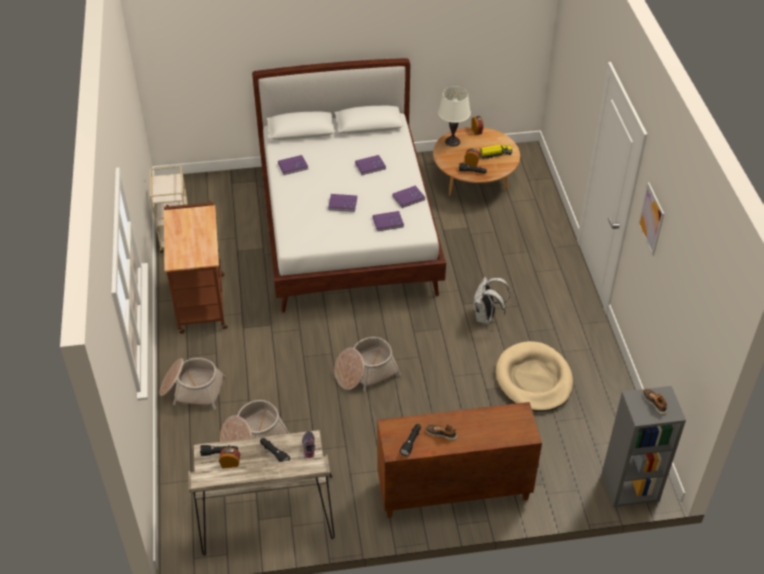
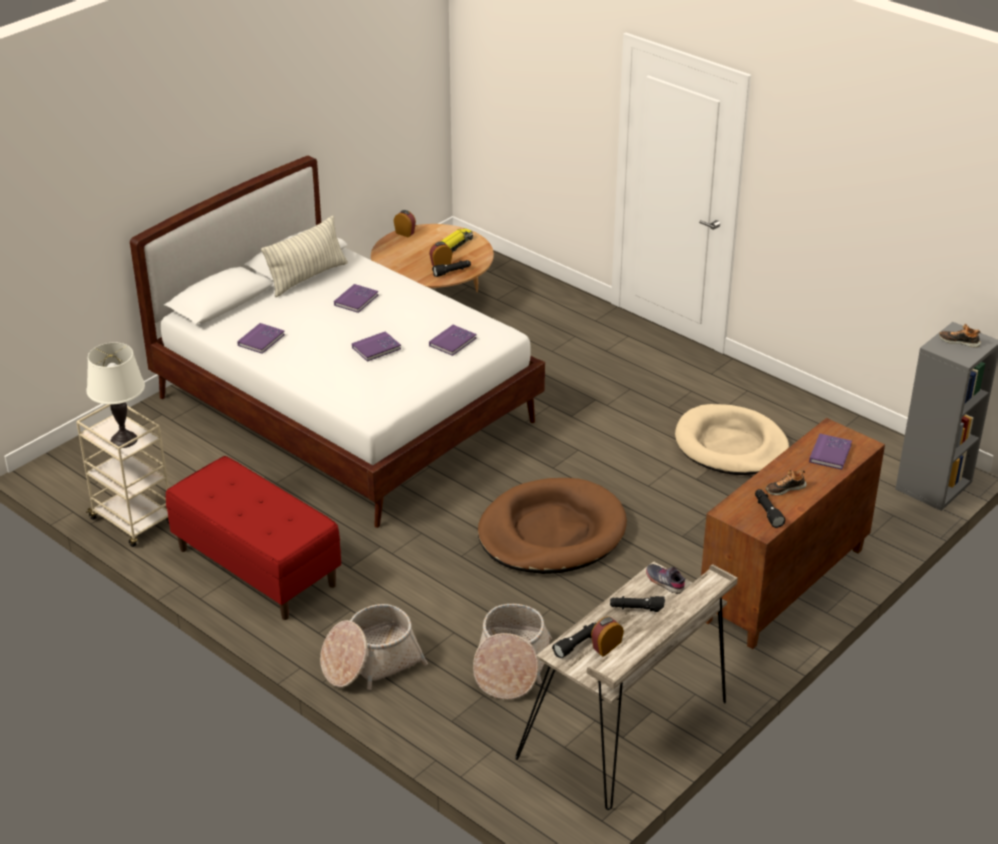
camera: 40 degrees left, 10 degrees down
brown cart [164,201,228,334] -> red bench [166,456,341,620]
basket [334,337,401,391] -> brown dog bed [478,478,627,574]
purple book [392,186,425,208] -> purple book moved to [809,434,852,470]
white table lamp [438,86,471,147] -> white table lamp moved to [86,343,145,448]
white backpack [473,277,510,324] -> none
picture [638,182,664,256] -> none
none -> pillow [261,216,348,297]

